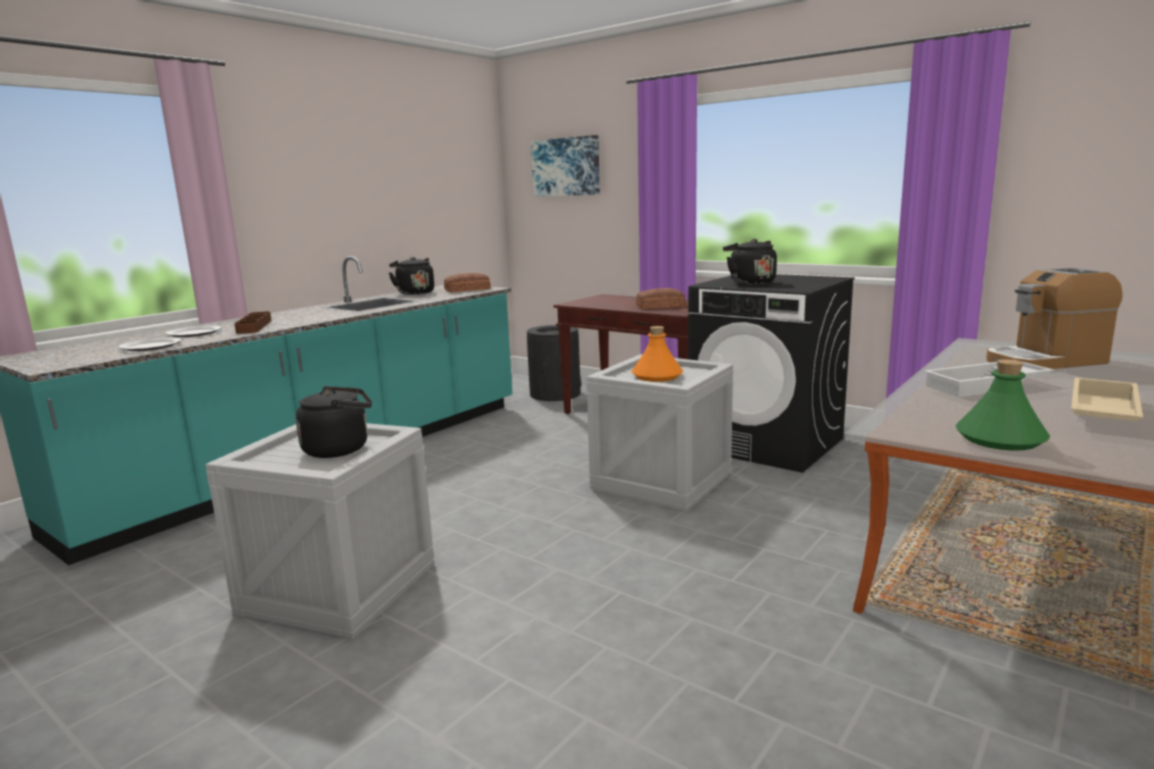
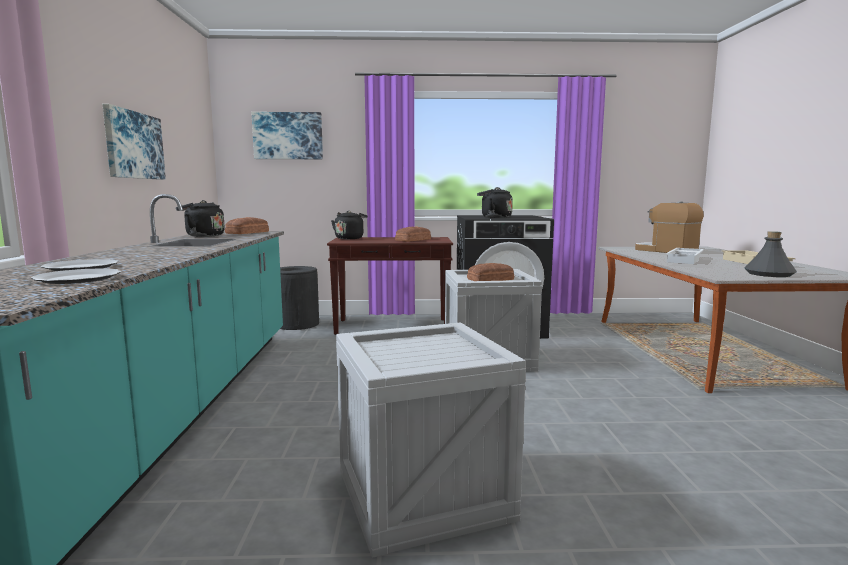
camera: 40 degrees left, 5 degrees down
brown tray [234,311,271,334] -> none
black kettle [295,386,372,458] -> black kettle moved to [331,211,368,239]
orange bottle [632,326,683,382] -> bread [467,263,514,281]
green bottle [956,359,1050,451] -> grey bottle [745,231,797,277]
coffee machine [986,268,1123,369] -> coffee machine turned 105 degrees clockwise [635,202,704,253]
none -> picture [103,104,166,180]

